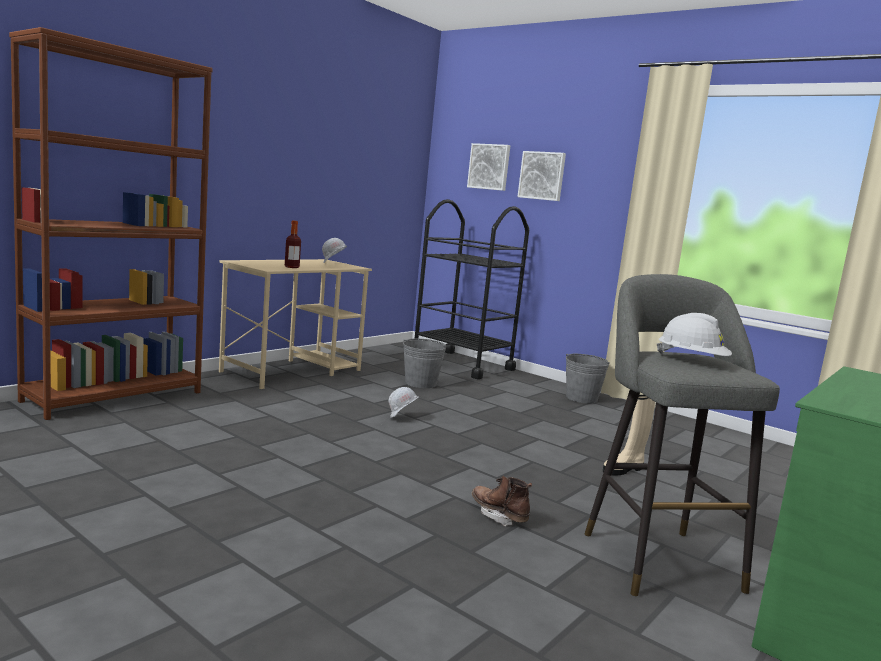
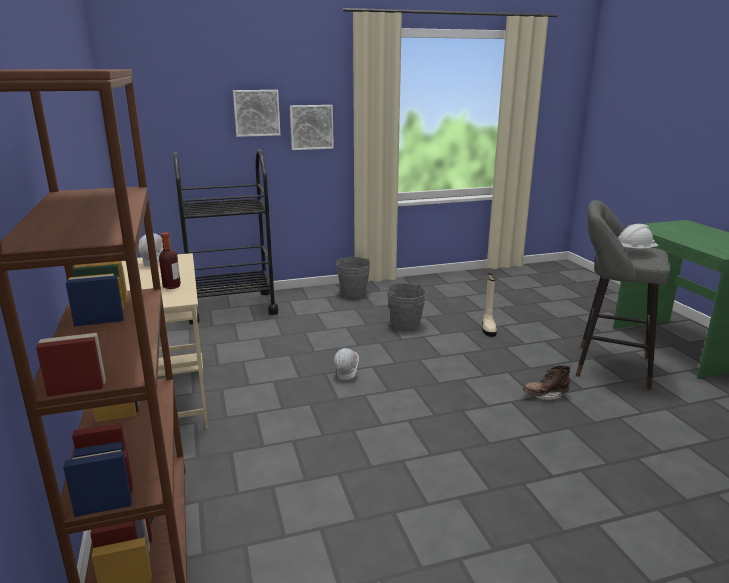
camera: 55 degrees left, 10 degrees up
grey bucket [403,338,447,388] -> grey bucket moved to [387,283,427,331]
picture [467,143,510,191] -> picture moved to [290,105,334,150]

